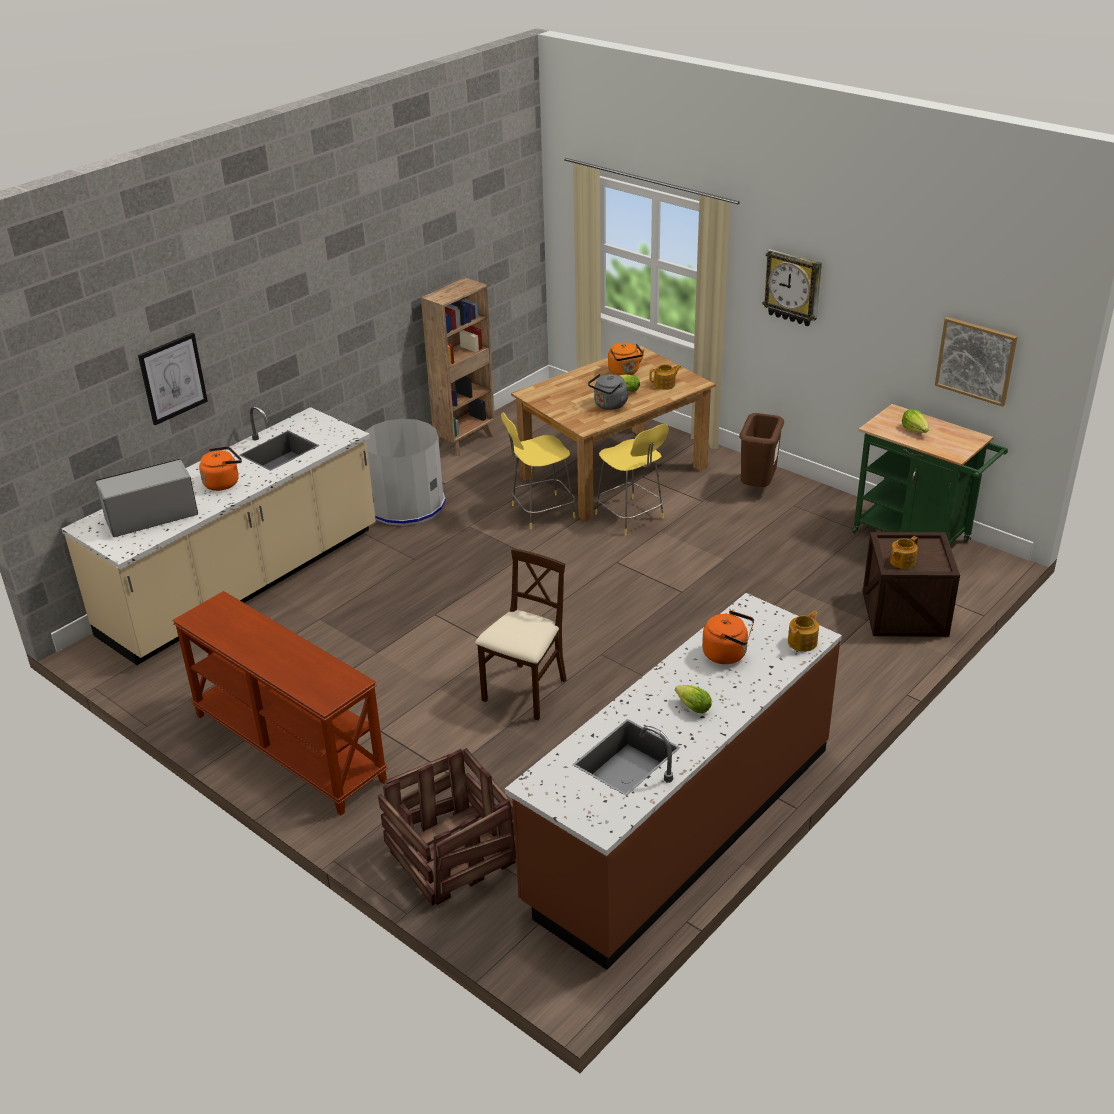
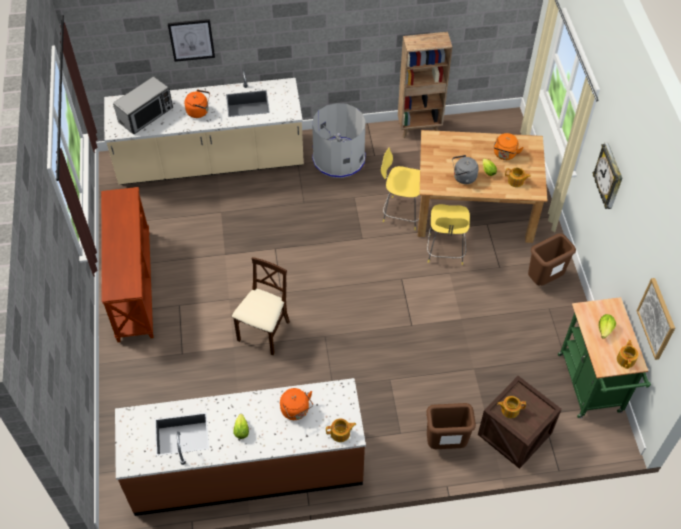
camera: 40 degrees right, 20 degrees up
microwave [96,459,198,537] -> microwave turned 120 degrees clockwise [113,76,173,134]
crate [378,748,516,906] -> none
beige chair [475,548,566,721] -> beige chair turned 45 degrees counterclockwise [232,257,290,356]
none -> brown trash can [426,403,476,449]
none -> teapot [617,340,638,369]

